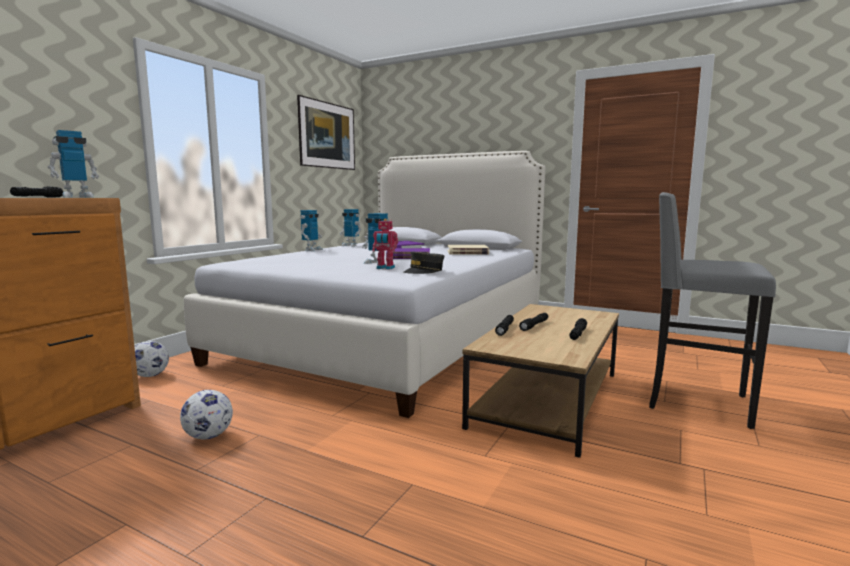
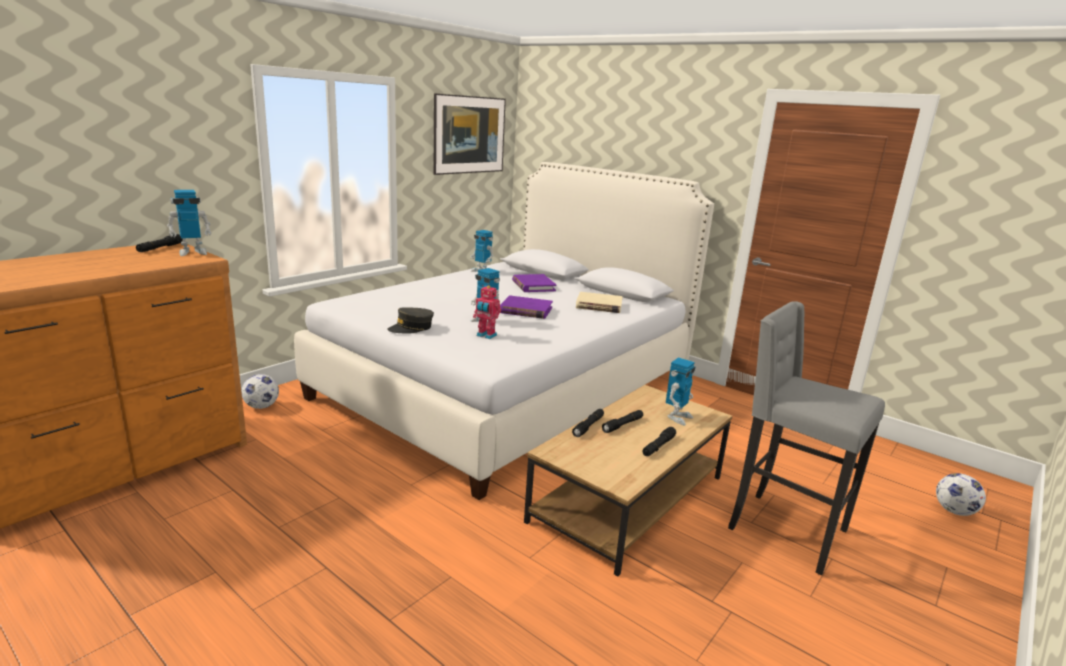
camera: 10 degrees right, 10 degrees up
football [180,390,233,440] -> football moved to [936,473,986,516]
toy robot [300,210,323,251] -> toy robot moved to [666,358,695,426]
grey cap [404,252,444,274] -> grey cap moved to [387,307,434,333]

